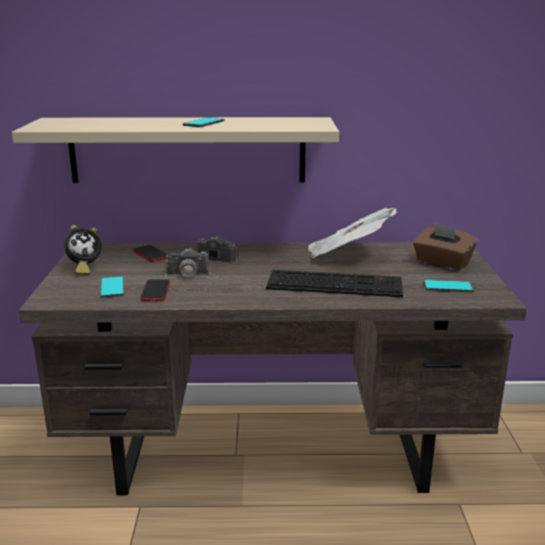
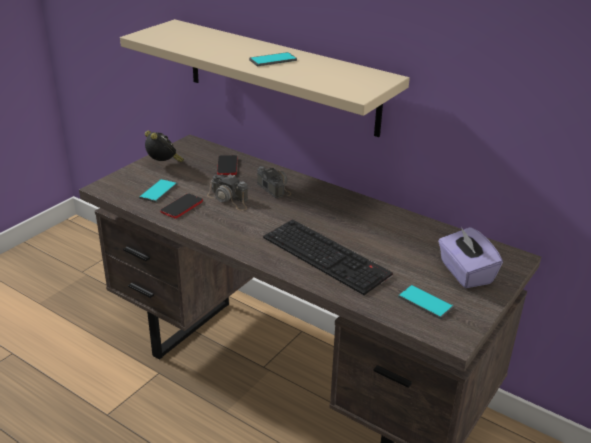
camera: 35 degrees right, 10 degrees up
alarm clock [64,225,102,275] -> alarm clock turned 135 degrees counterclockwise [145,131,184,162]
newspaper [308,208,397,258] -> none
brown tissue box [413,222,477,271] -> purple tissue box [438,227,503,288]

